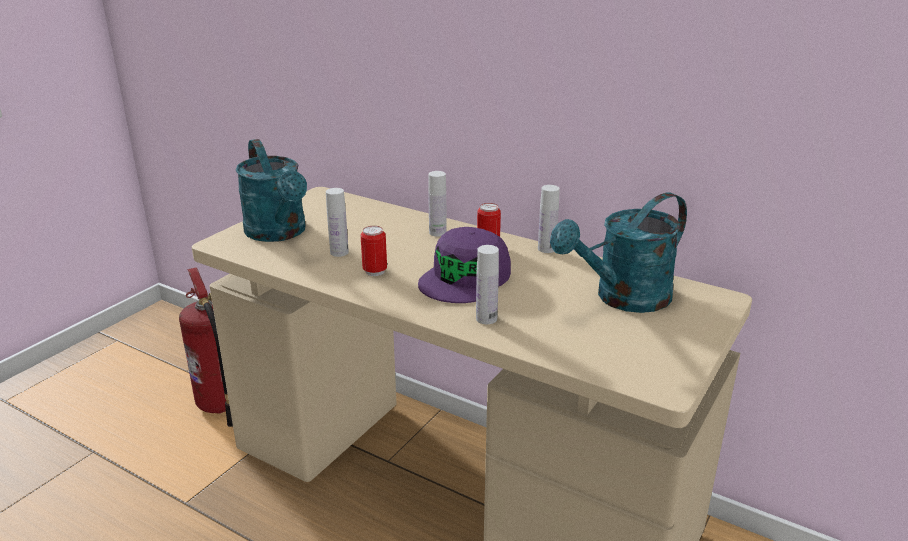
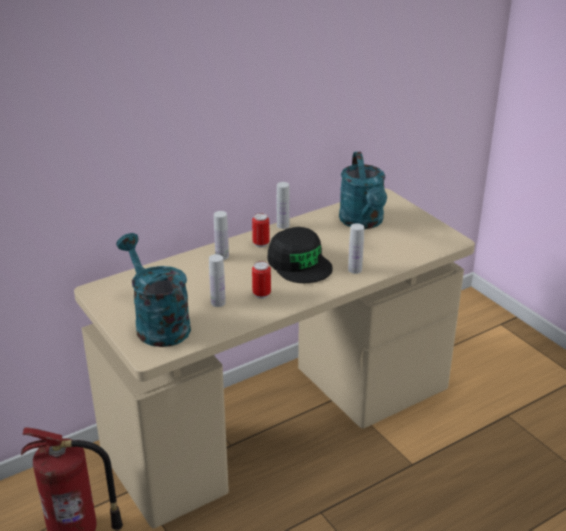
camera: 65 degrees left, 5 degrees up
turquoise watering can [235,139,307,242] -> turquoise watering can turned 120 degrees counterclockwise [116,233,191,347]
purple cap [418,227,511,303] -> black cap [267,227,333,283]

